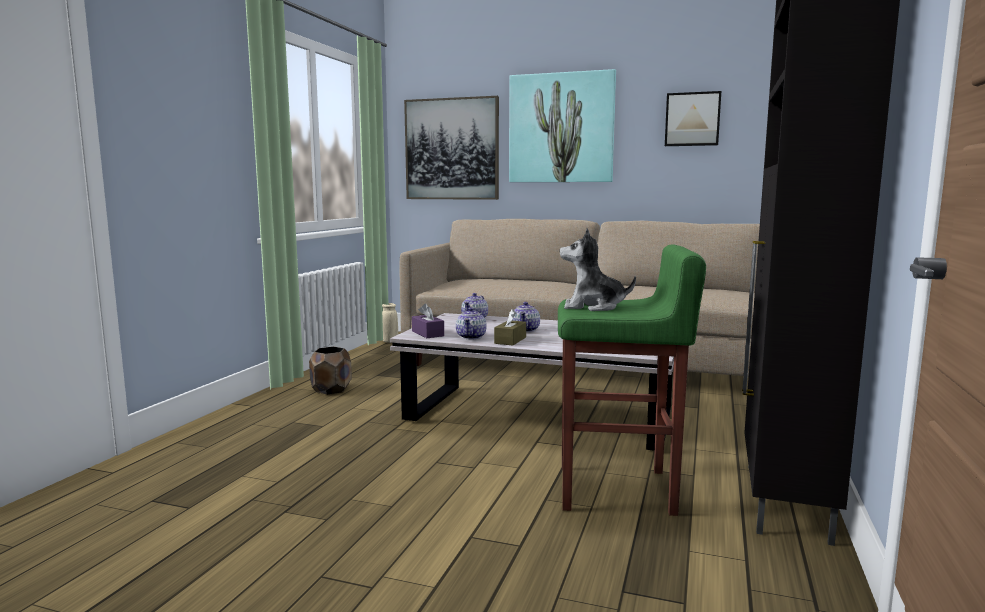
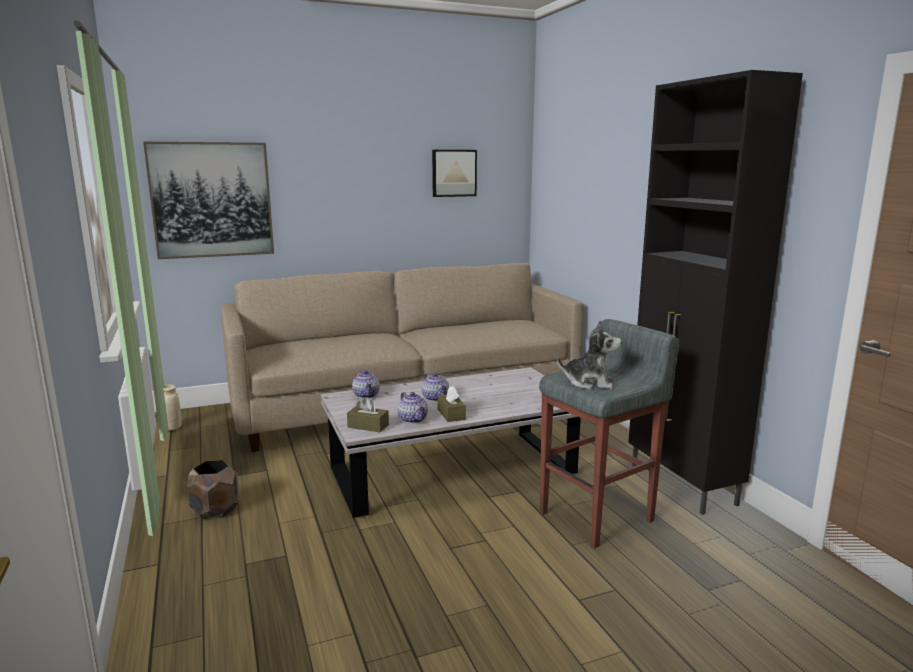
camera: 40 degrees left, 5 degrees up
purple tissue box [412,303,444,338] -> brown tissue box [347,397,389,432]
picture [509,69,616,182] -> none
green stool [558,244,706,516] -> grey stool [539,319,679,549]
plush toy [560,228,636,311] -> plush toy turned 135 degrees counterclockwise [557,320,622,390]

